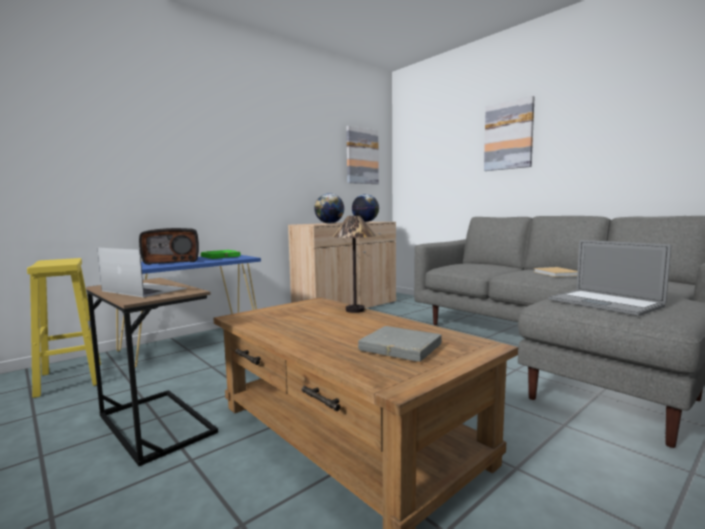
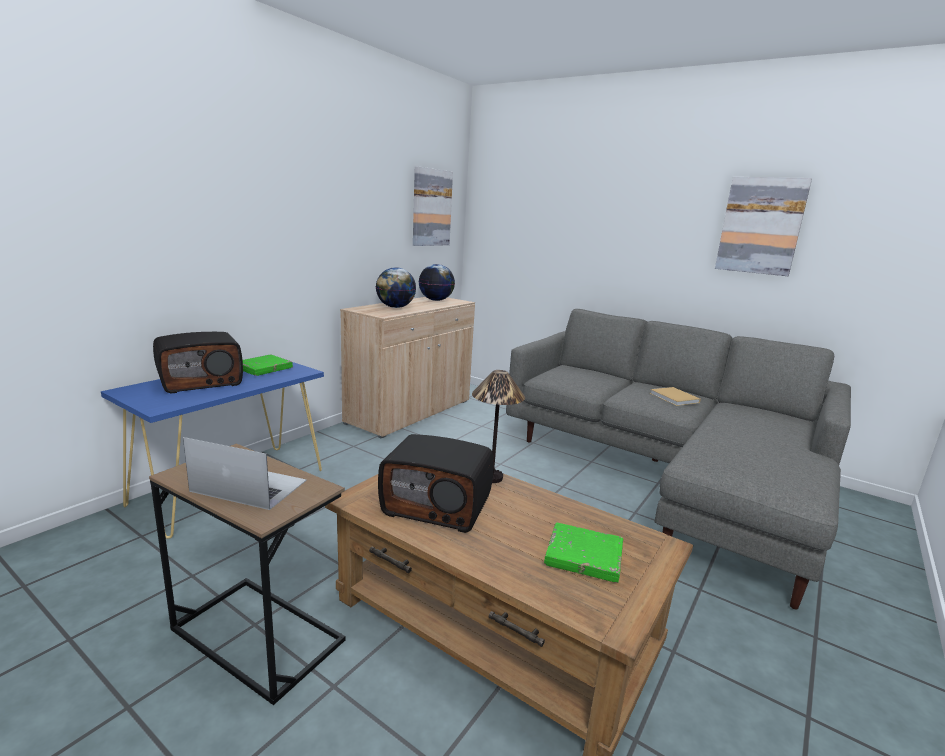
camera: 15 degrees left, 10 degrees up
yellow stool [27,258,101,398] -> none
grey book [358,326,442,362] -> green book [544,523,623,583]
picture [484,96,535,171] -> picture moved to [715,177,812,276]
laptop [548,240,671,316] -> none
none -> radio [378,434,494,533]

